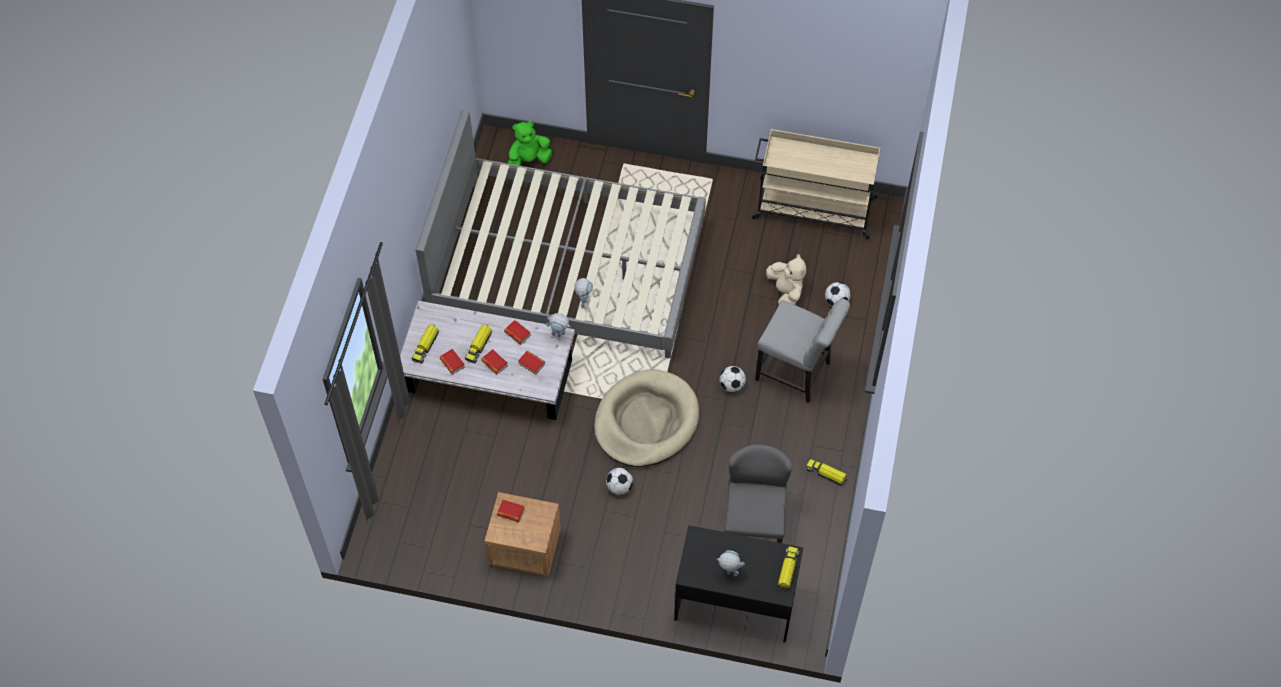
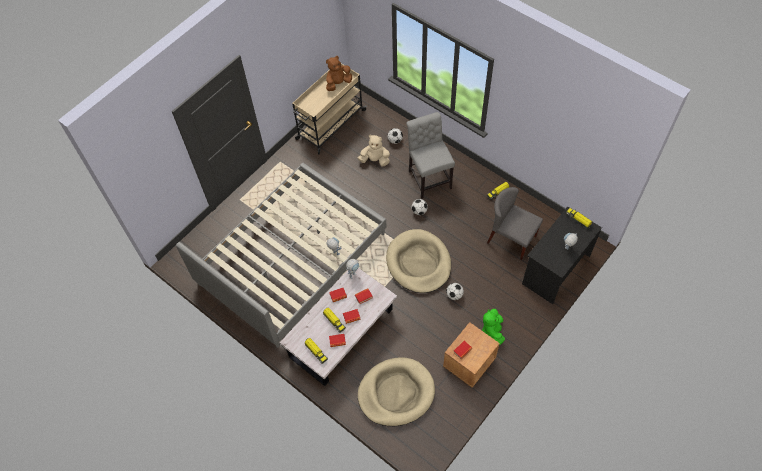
camera: 60 degrees left, 0 degrees up
green plush toy [507,121,552,166] -> green plush toy moved to [482,309,505,345]
grey chair [755,299,850,403] -> grey chair turned 75 degrees counterclockwise [406,112,455,199]
none -> brown plush toy [326,56,352,91]
none -> beige dog bed [358,357,435,426]

